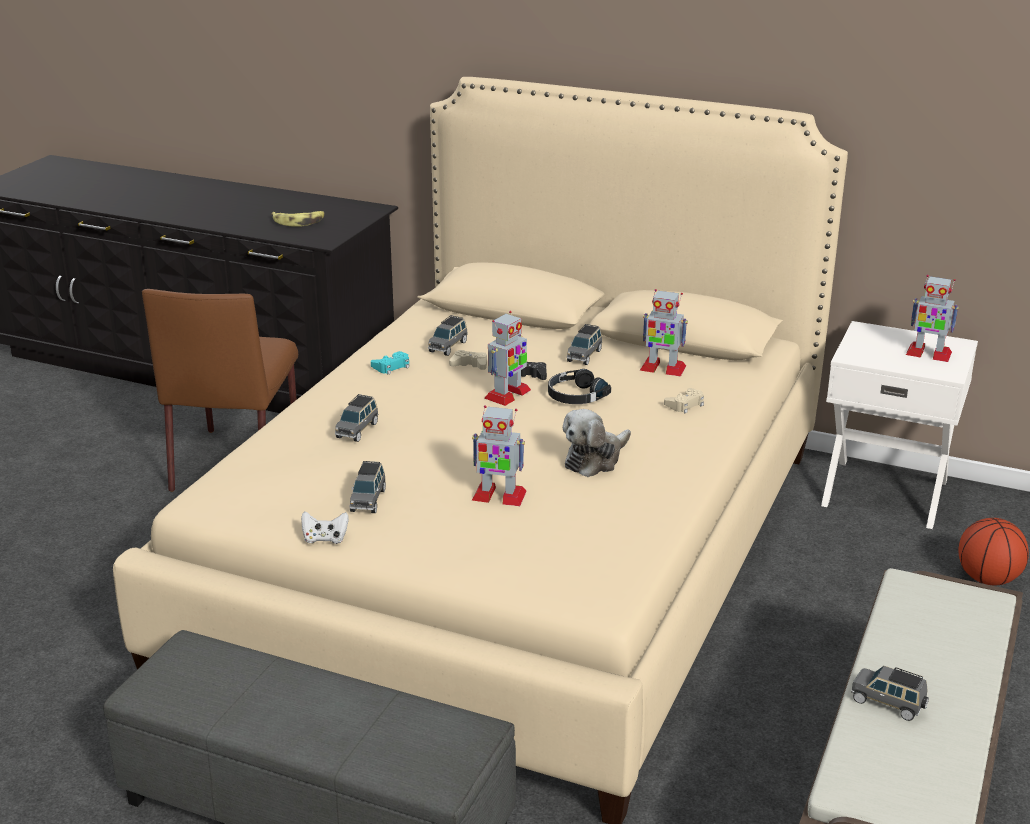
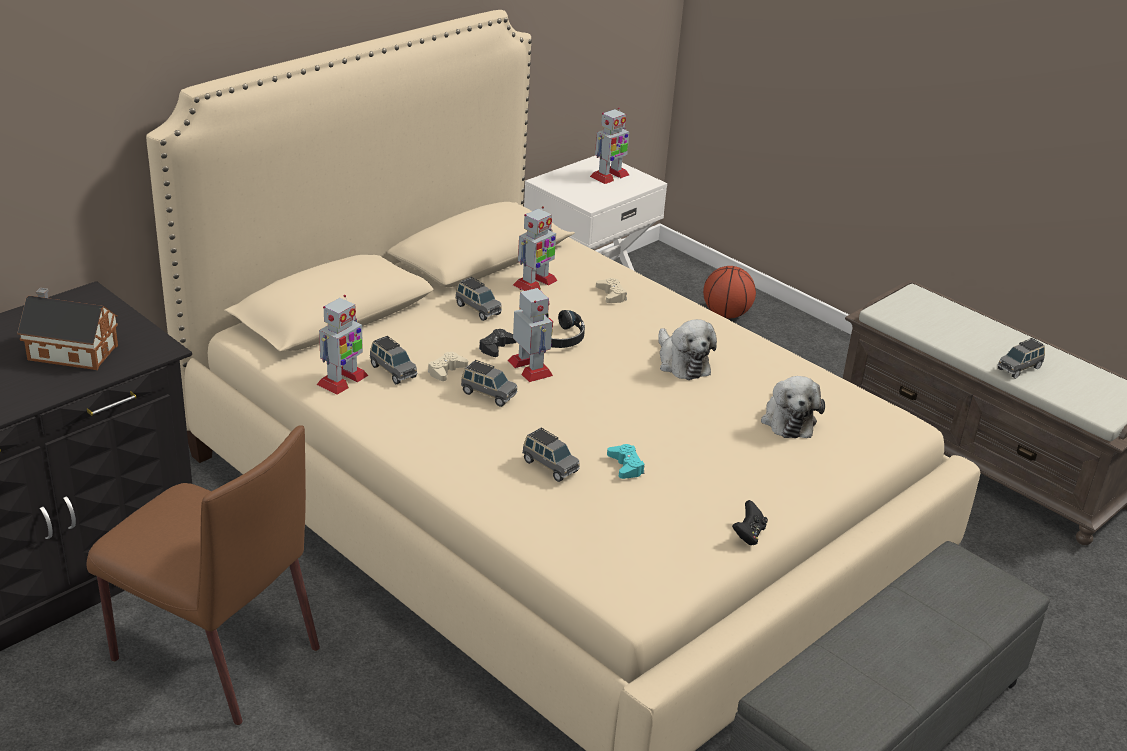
camera: 70 degrees left, 5 degrees up
banana [272,211,325,227] -> toy house [17,288,118,370]
white game controller [301,511,349,544] -> black game controller [732,500,768,545]
grey toy car [349,461,386,513] -> grey toy car moved to [461,360,517,407]
turquoise game controller [371,351,409,374] -> turquoise game controller moved to [607,444,645,479]
toy robot [472,405,527,506] -> toy robot moved to [316,295,368,395]
none -> plush toy [761,376,825,438]

